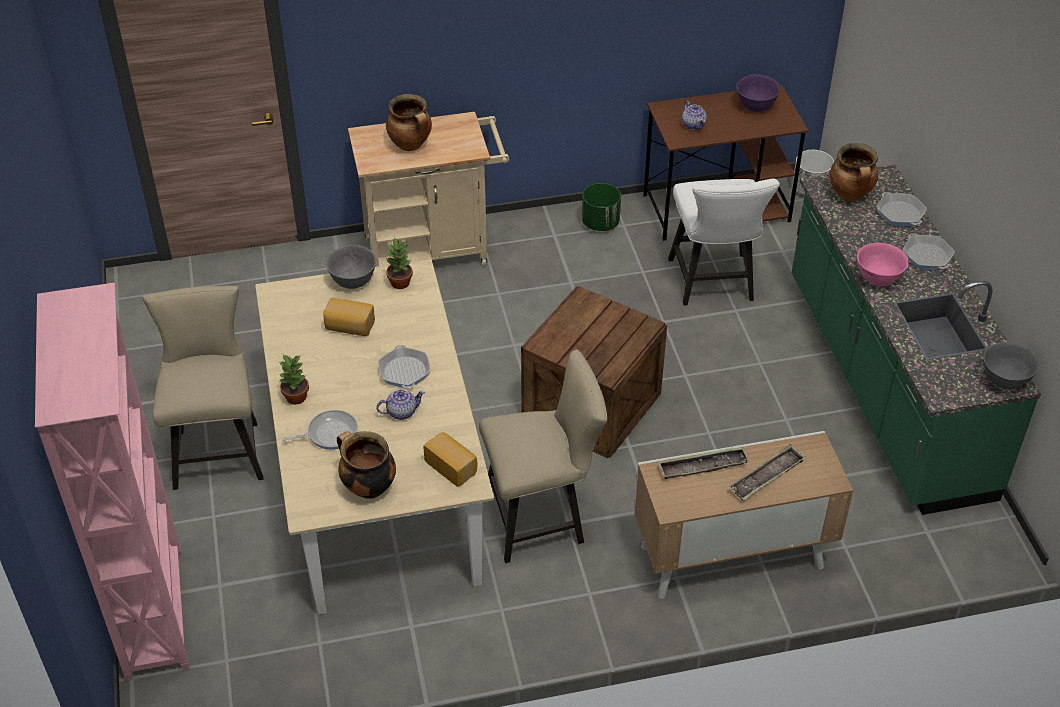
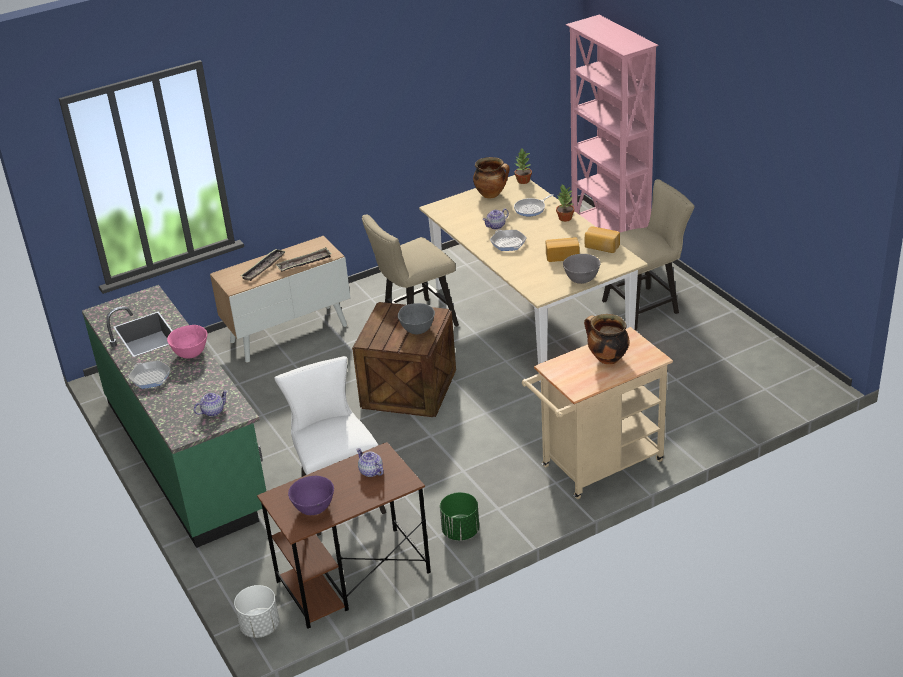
camera: 165 degrees right, 10 degrees down
beige chair [142,286,264,490] -> beige chair turned 90 degrees counterclockwise [602,179,694,330]
potted plant [386,237,413,289] -> potted plant moved to [515,149,532,184]
bread [423,432,478,487] -> bread moved to [584,226,620,253]
cooking pot [830,143,878,201] -> teapot [194,390,228,417]
frying pan [877,192,927,226] -> none
grey bowl [983,342,1039,389] -> grey bowl moved to [398,303,435,334]

